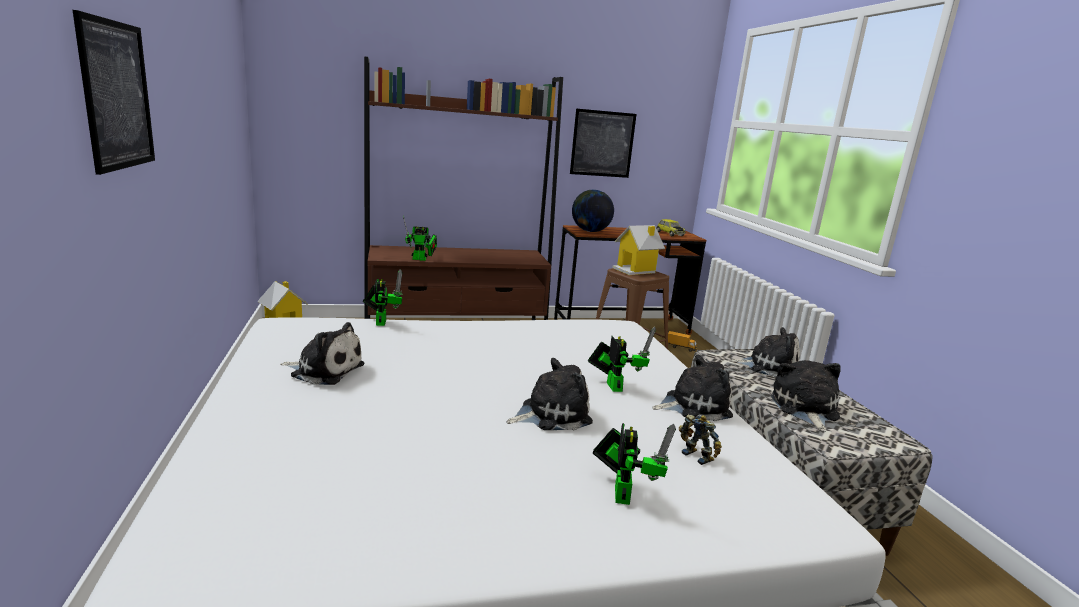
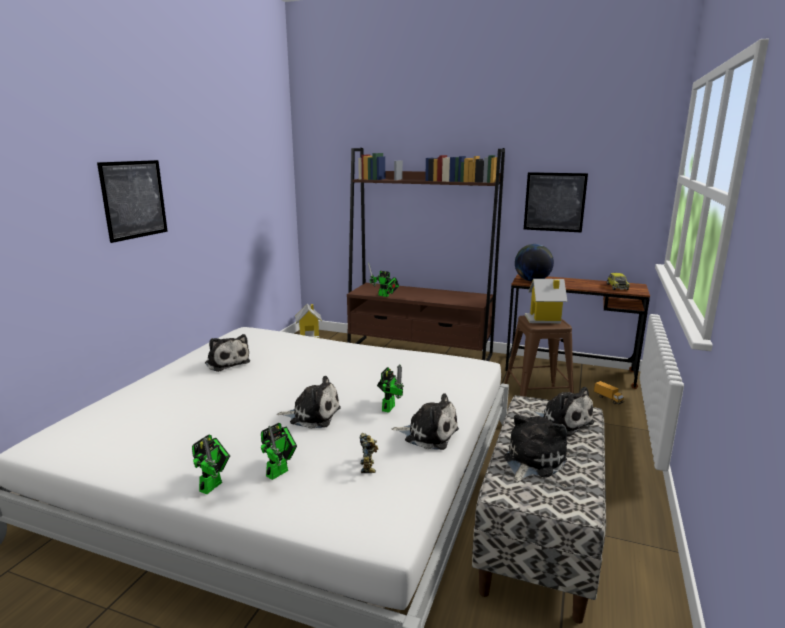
camera: 35 degrees right, 0 degrees up
toy robot [363,269,403,326] -> toy robot moved to [192,435,230,494]

